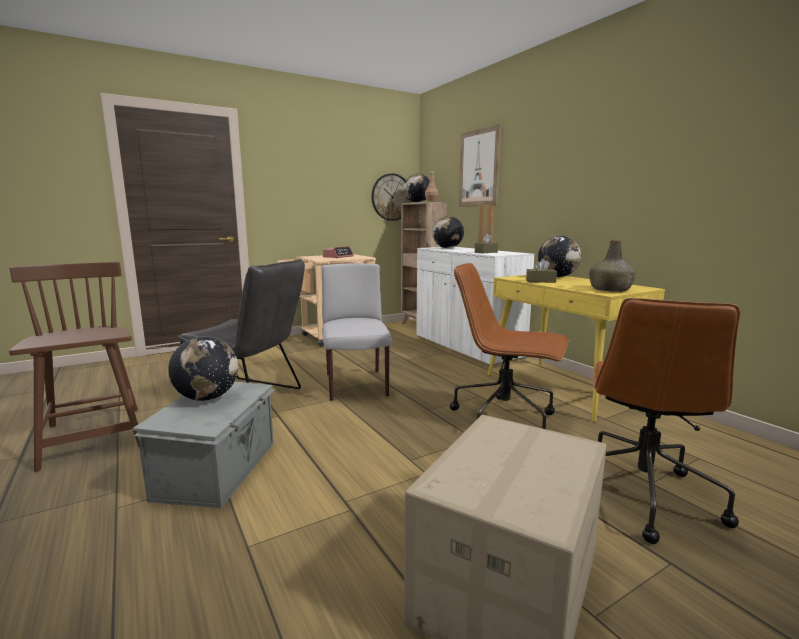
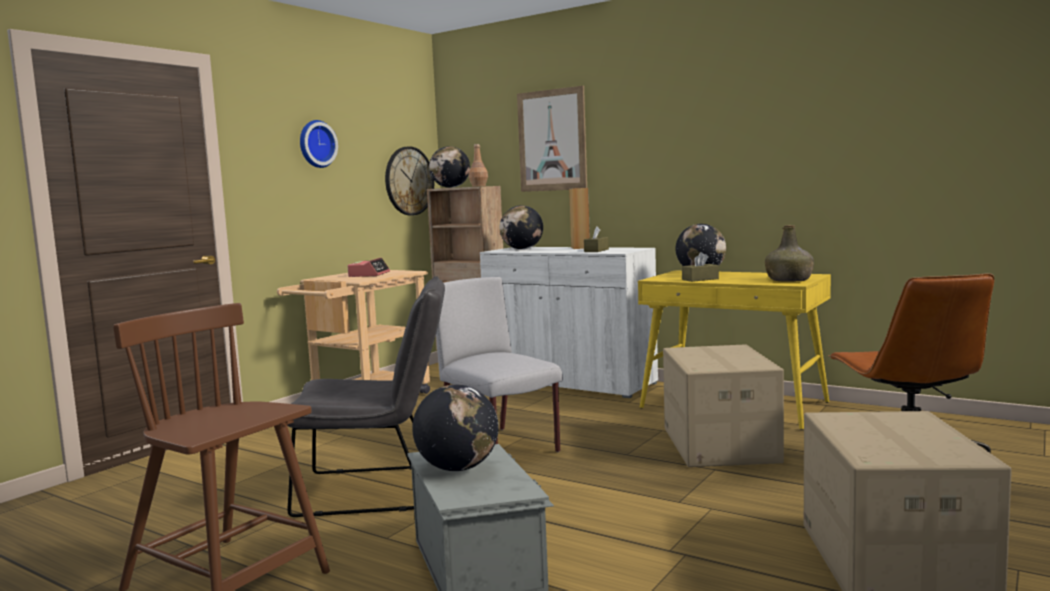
camera: 25 degrees left, 5 degrees down
brown office chair [450,263,569,430] -> cardboard box [663,344,784,467]
none -> wall clock [300,120,338,168]

